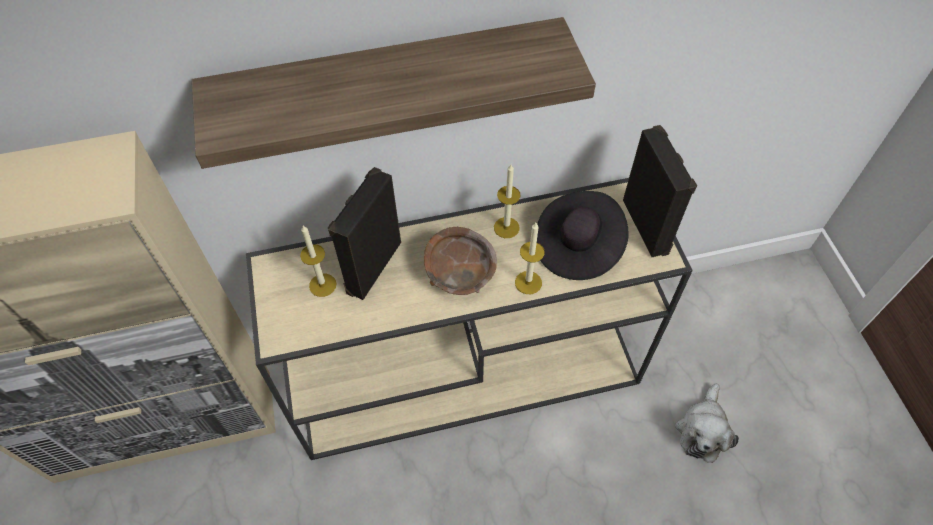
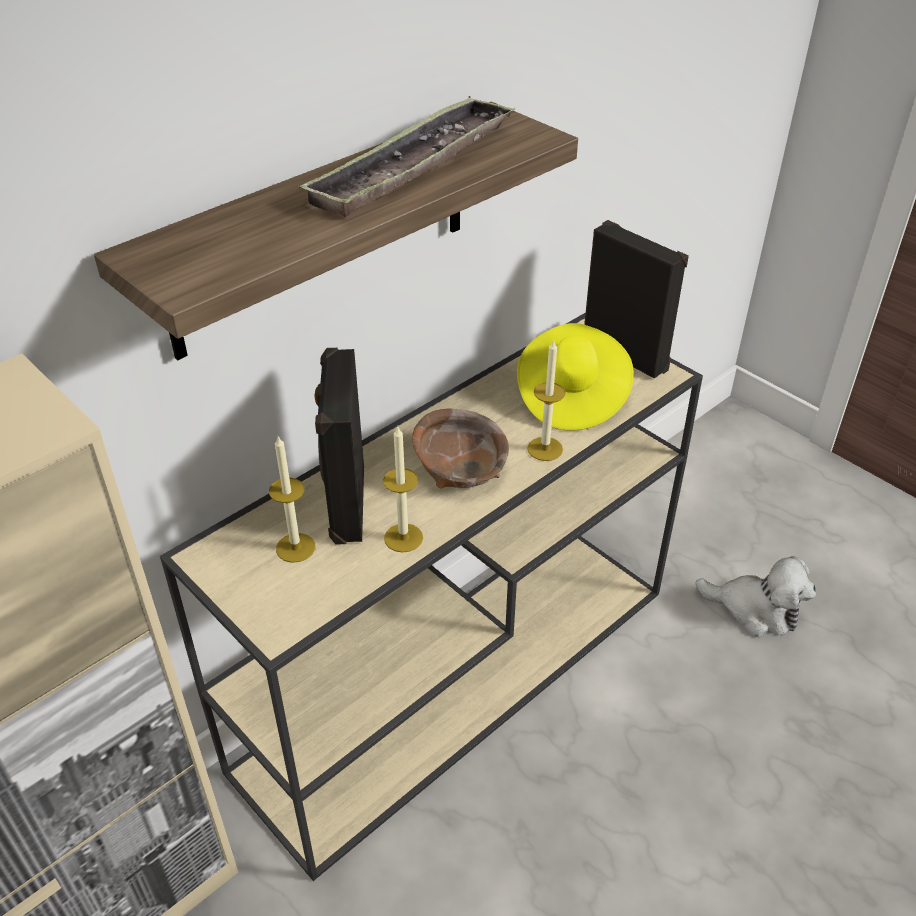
camera: 30 degrees left, 15 degrees down
candle [494,164,521,238] -> candle moved to [383,427,423,552]
black hat [537,191,629,280] -> yellow hat [517,323,634,431]
plush toy [675,383,739,463] -> plush toy turned 60 degrees counterclockwise [696,556,816,637]
none -> tray [298,96,515,217]

